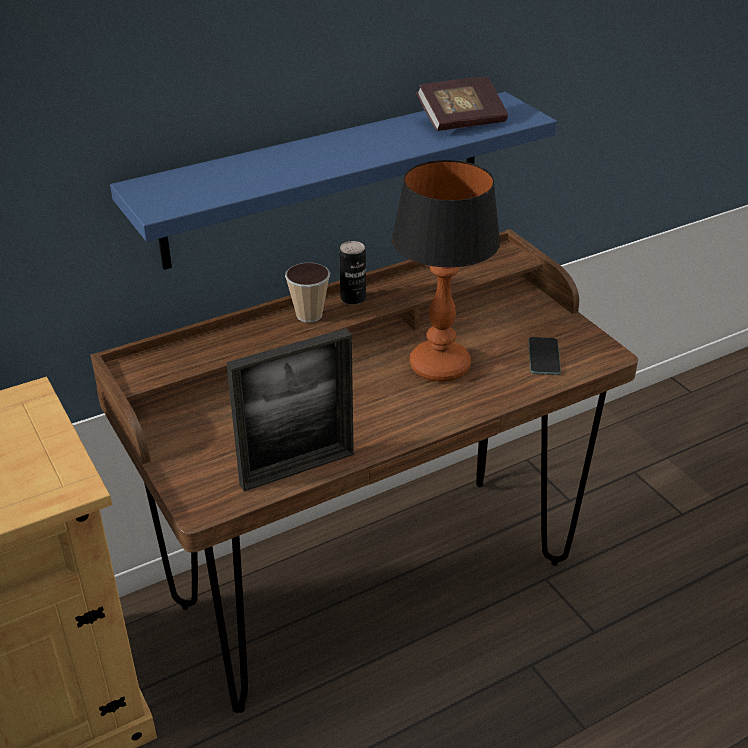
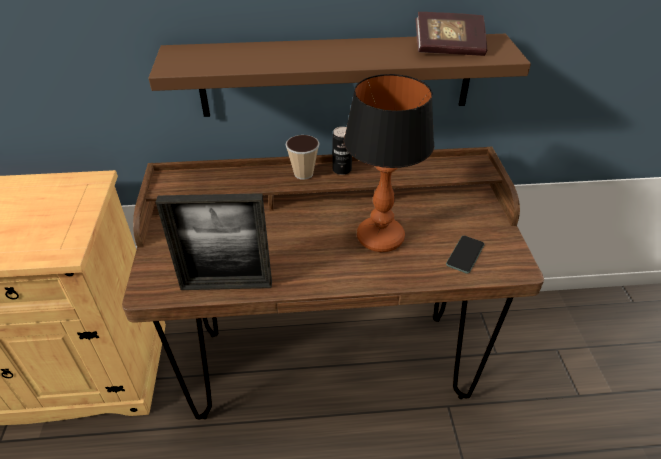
camera: 25 degrees right, 5 degrees up
blue shelf [110,92,557,270] -> brown shelf [148,34,531,117]

